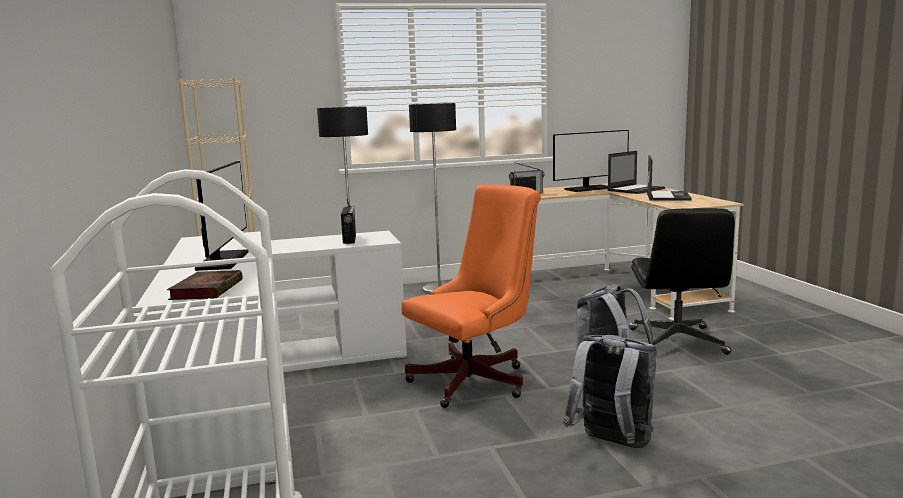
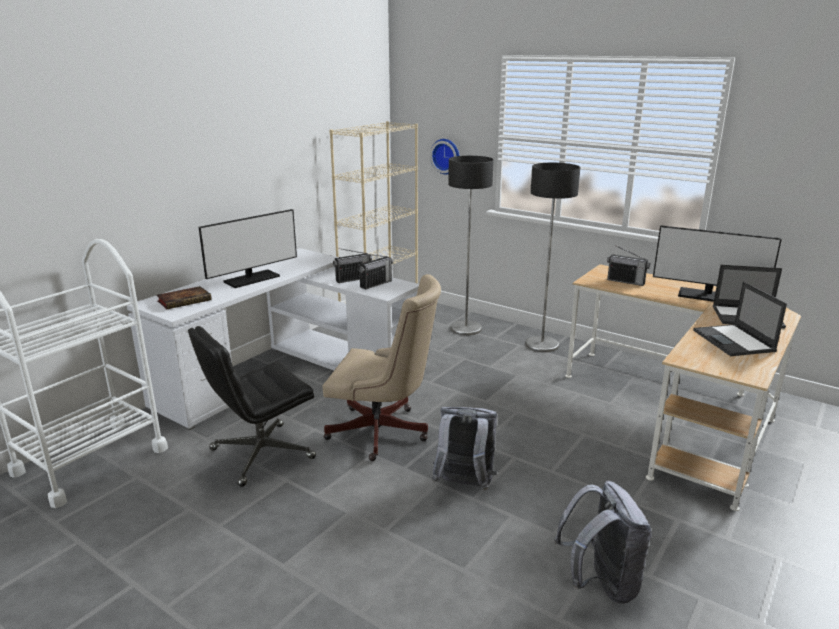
camera: 50 degrees right, 10 degrees up
orange office chair [402,185,541,408] -> beige office chair [322,274,441,461]
grey backpack [563,335,657,448] -> grey backpack moved to [554,481,652,604]
black office chair [629,208,735,355] -> black office chair moved to [188,326,316,487]
laptop [647,155,692,201] -> laptop turned 105 degrees clockwise [693,281,787,356]
none -> radio [333,248,372,283]
none -> wall clock [430,139,459,175]

